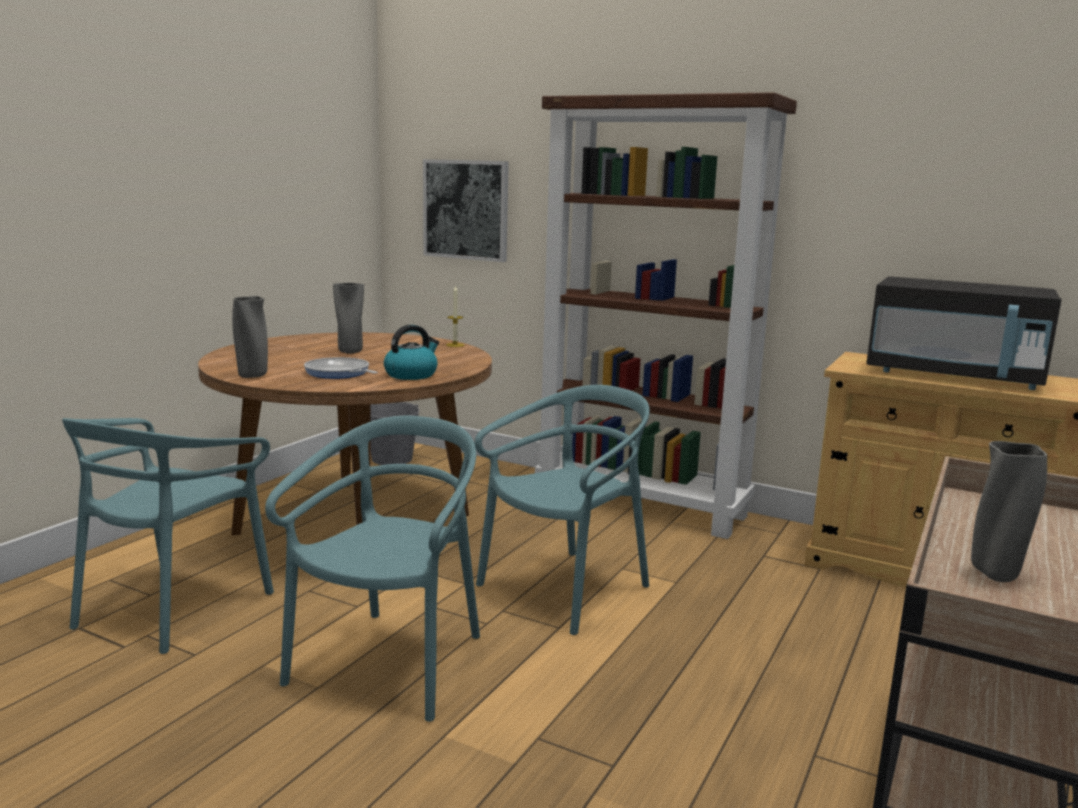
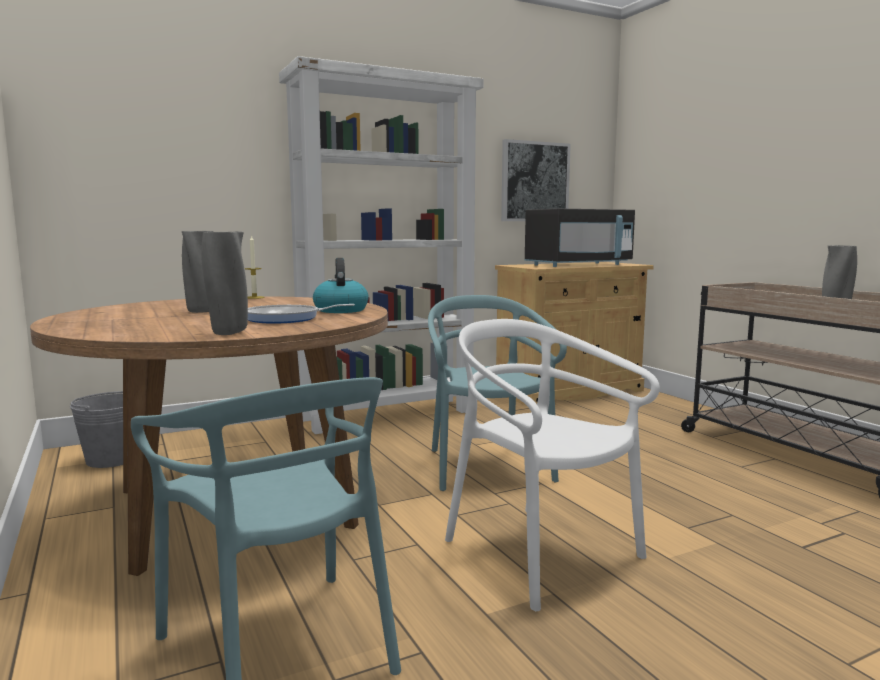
camera: 55 degrees left, 5 degrees down
turquoise chair [265,416,480,722] -> white chair [445,319,660,611]
picture [423,159,509,262] -> picture moved to [501,139,571,221]
brown bookcase [535,92,797,539] -> white bookcase [279,56,484,434]

